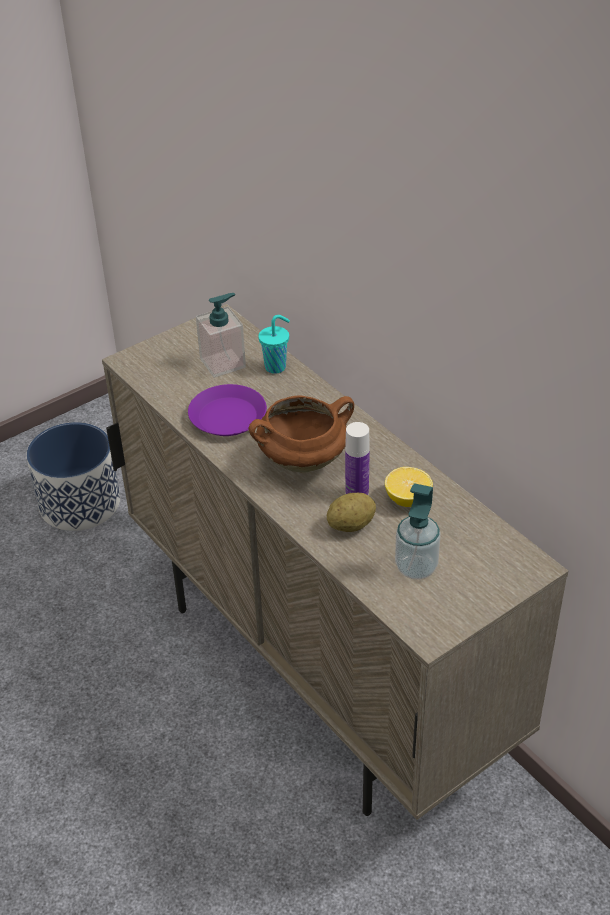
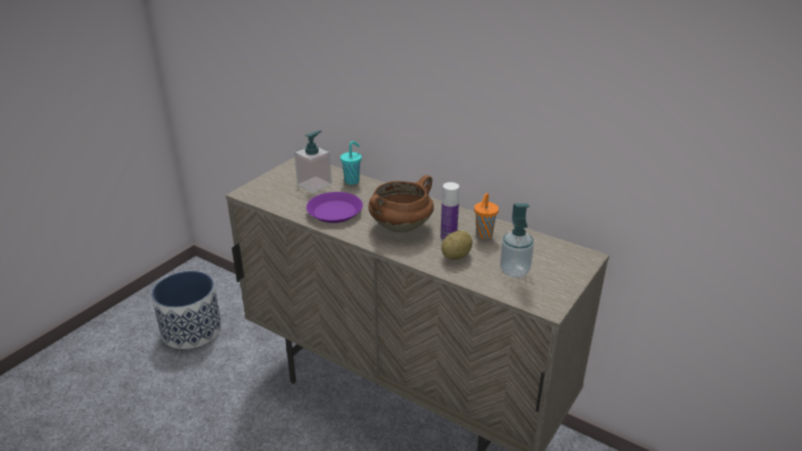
camera: 20 degrees left, 10 degrees down
lemon [385,467,433,507] -> orange cup [474,193,499,239]

